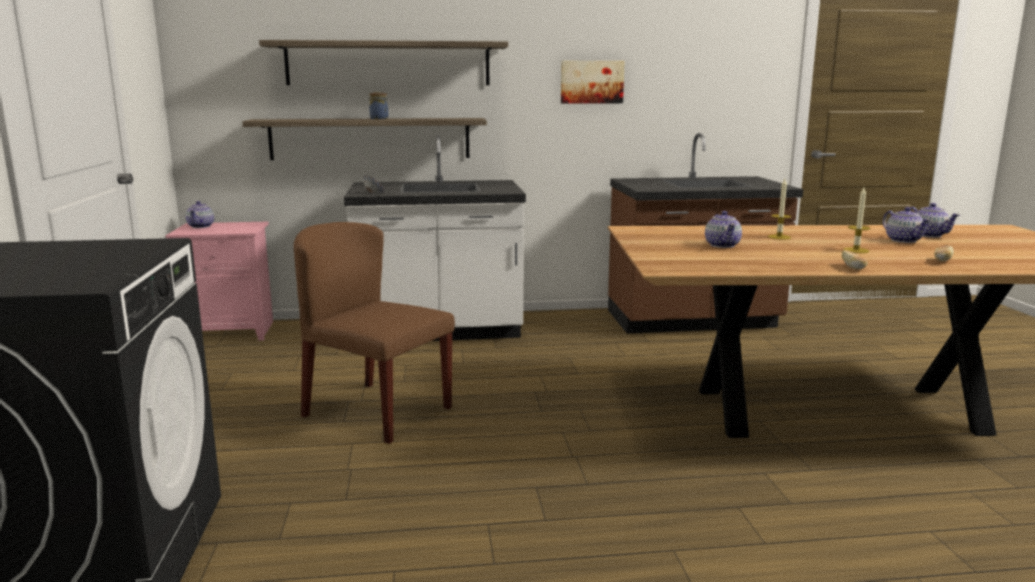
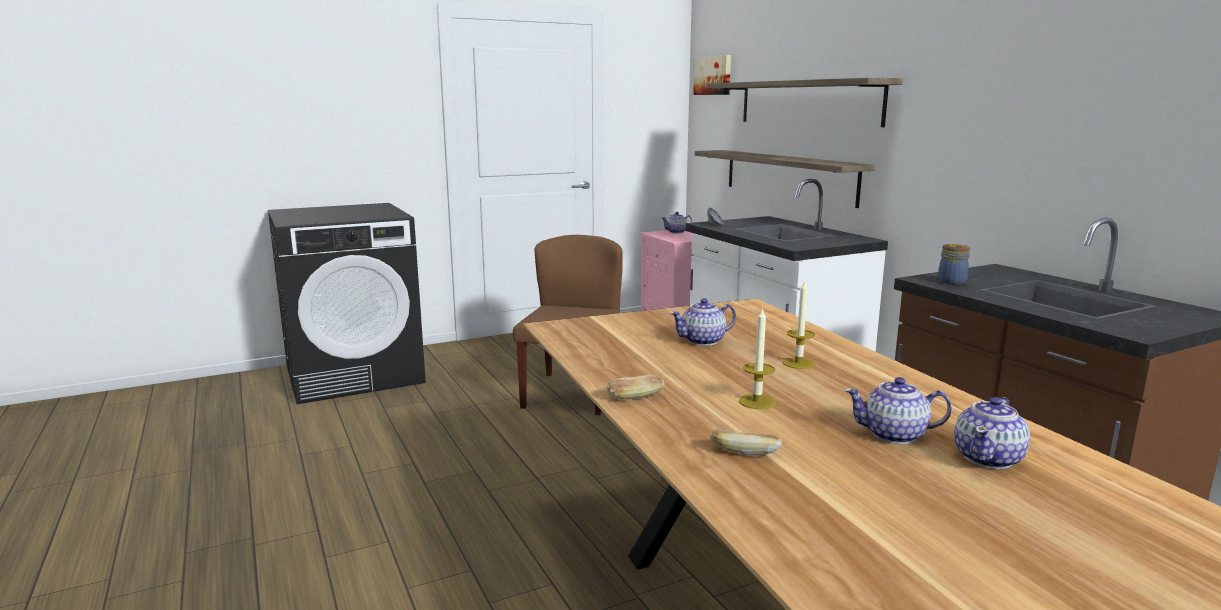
camera: 70 degrees right, 0 degrees up
jar [369,93,388,119] -> jar moved to [938,244,970,285]
picture [561,61,625,104] -> picture moved to [693,55,731,95]
teapot [883,207,931,243] -> teapot turned 45 degrees clockwise [845,377,952,444]

